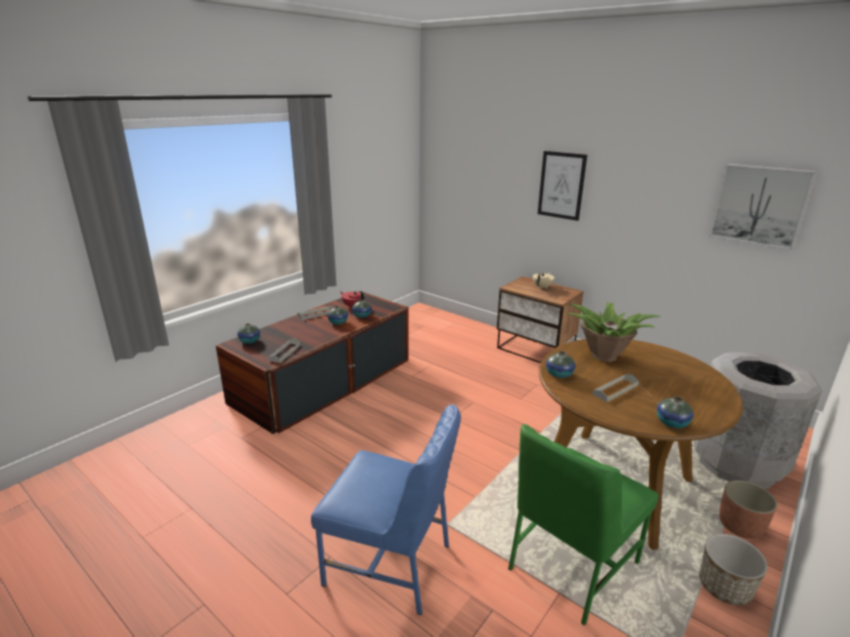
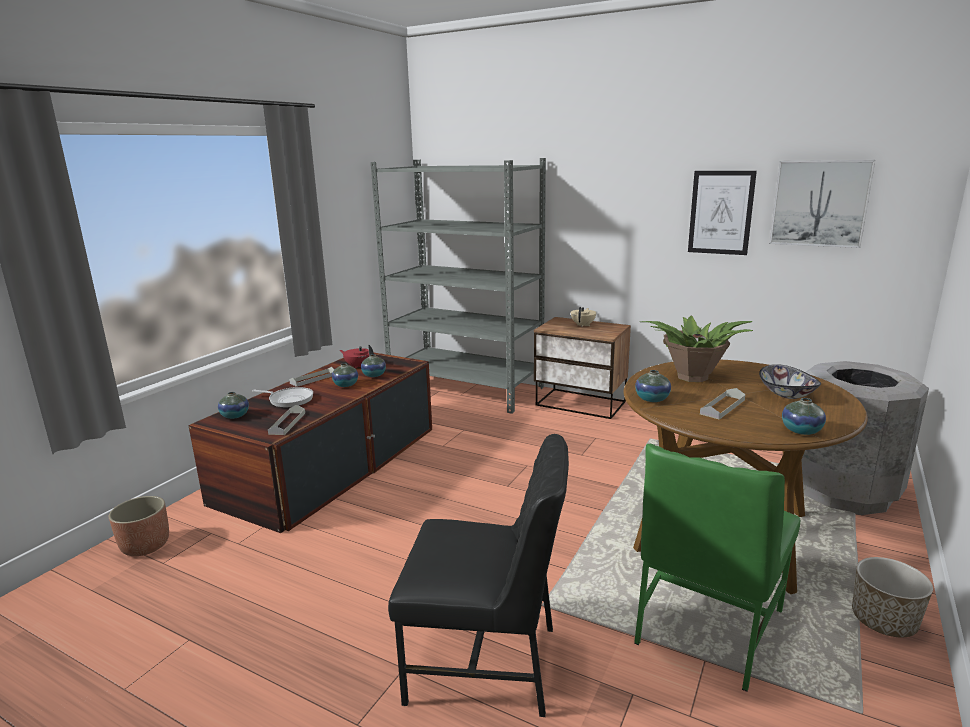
camera: 10 degrees left, 5 degrees down
blue chair [311,404,461,615] -> black chair [388,434,569,717]
picture [538,151,587,221] -> picture moved to [688,171,757,255]
planter [719,480,777,539] -> planter moved to [109,496,169,556]
none -> frying pan [252,387,313,408]
none -> grey bookcase [371,158,546,414]
none -> bowl [759,364,821,399]

